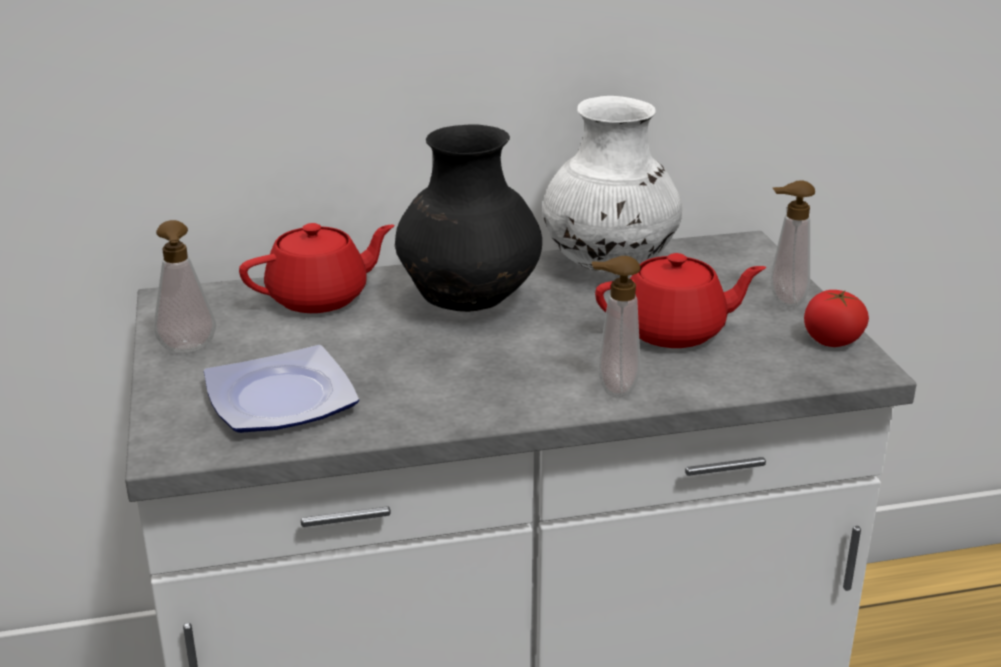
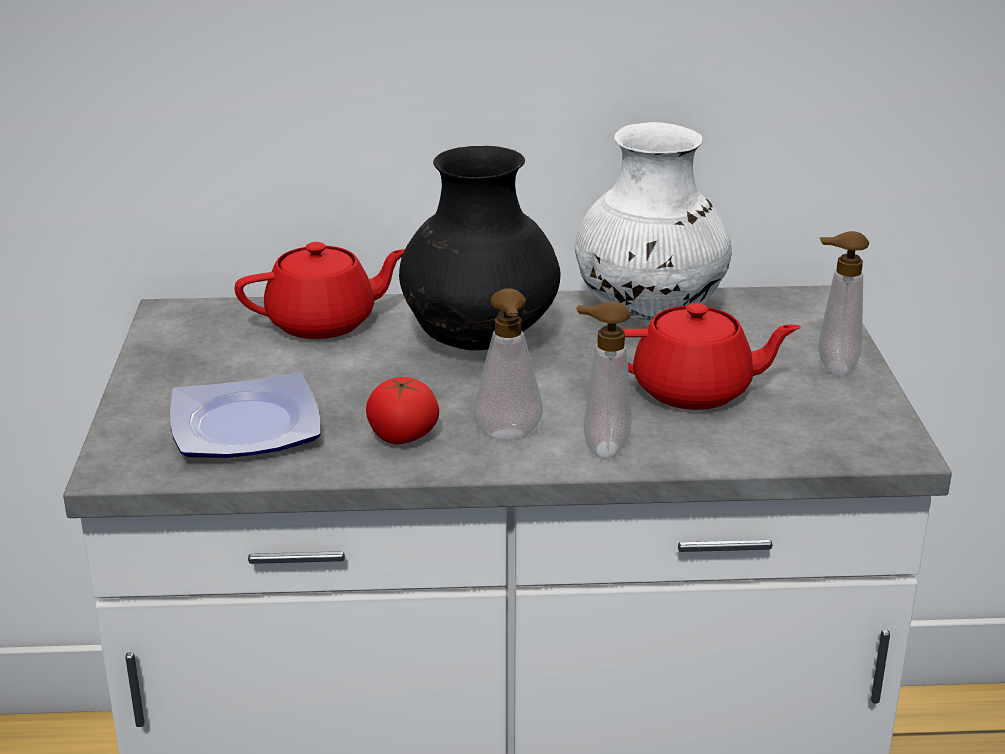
camera: 10 degrees right, 0 degrees up
soap dispenser [153,220,216,353] -> soap dispenser moved to [473,288,543,440]
tomato [804,290,869,347] -> tomato moved to [366,377,439,445]

